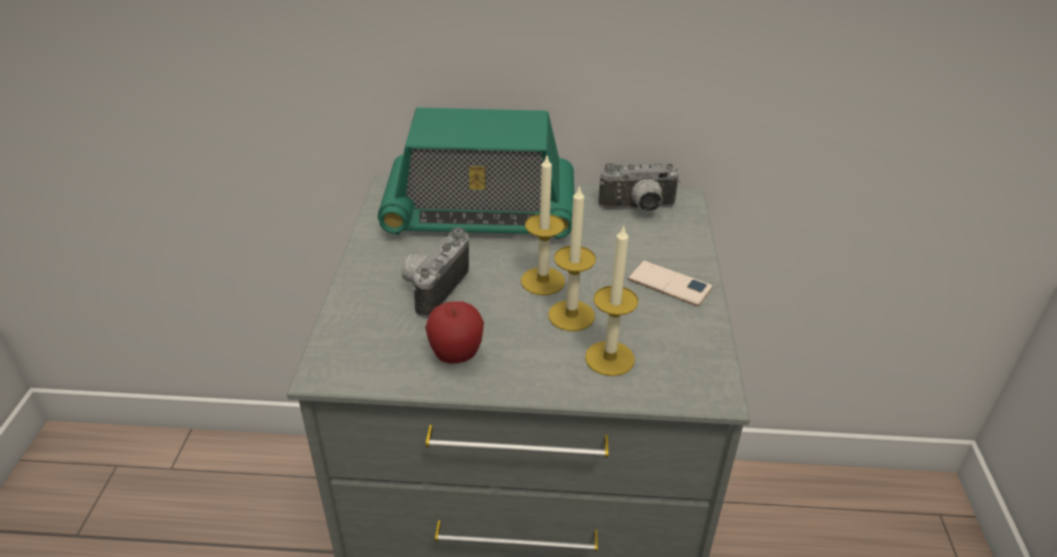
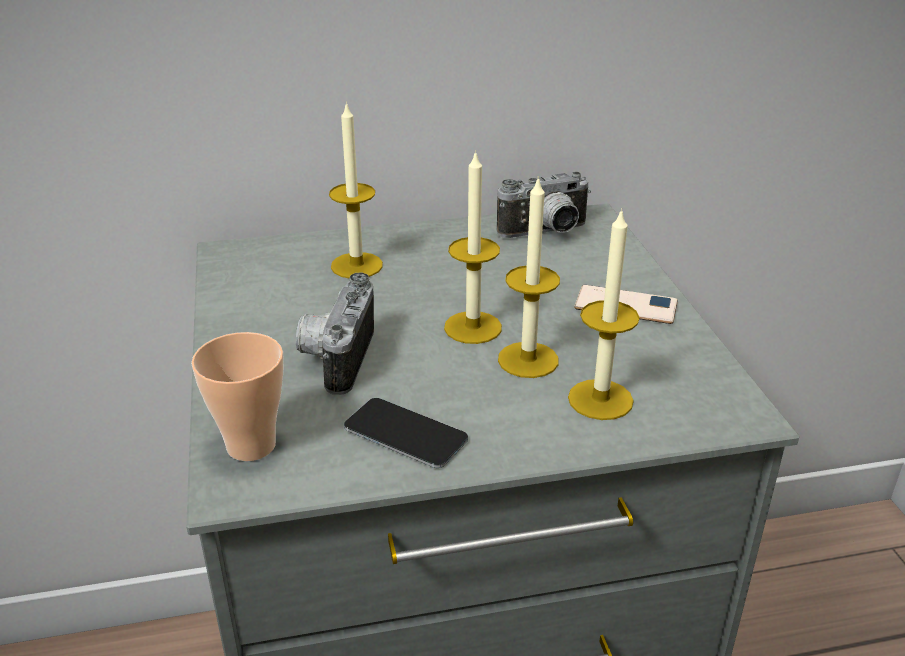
camera: 15 degrees left, 5 degrees down
radio [378,108,574,238] -> candle [329,101,383,279]
apple [425,301,484,363] -> phone [344,398,468,468]
none -> cup [191,332,284,461]

